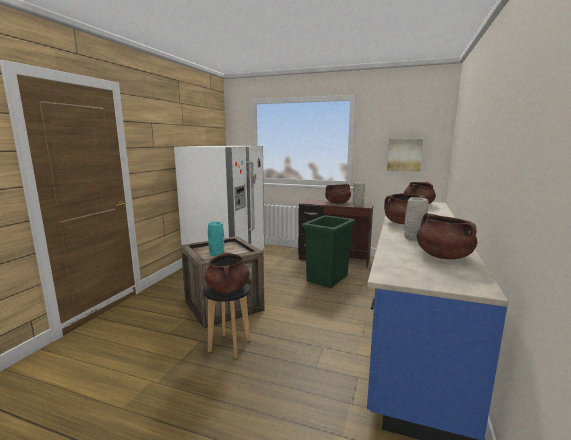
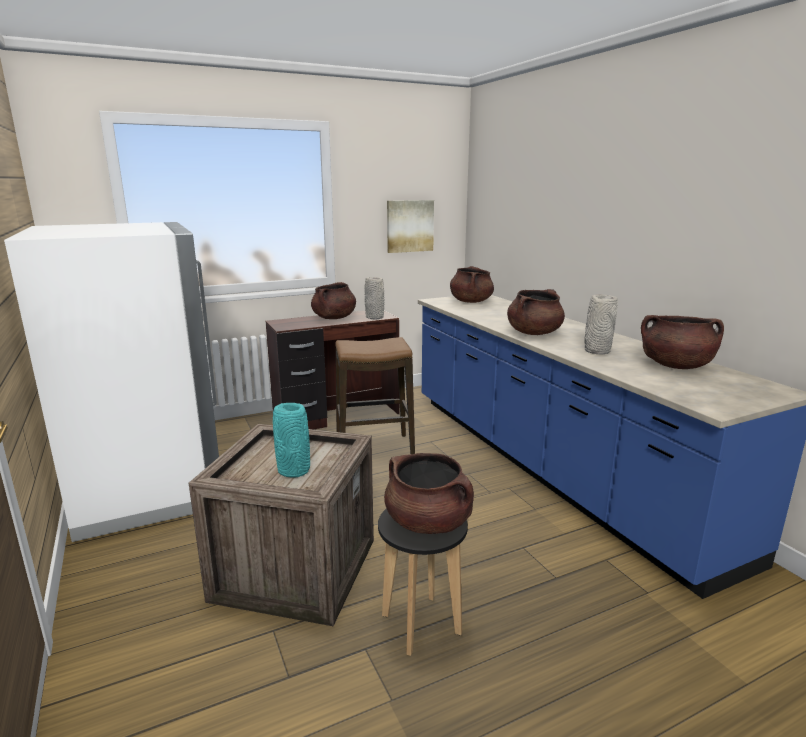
camera: 45 degrees left, 5 degrees up
green trash can [302,215,355,288] -> stool [335,337,415,454]

